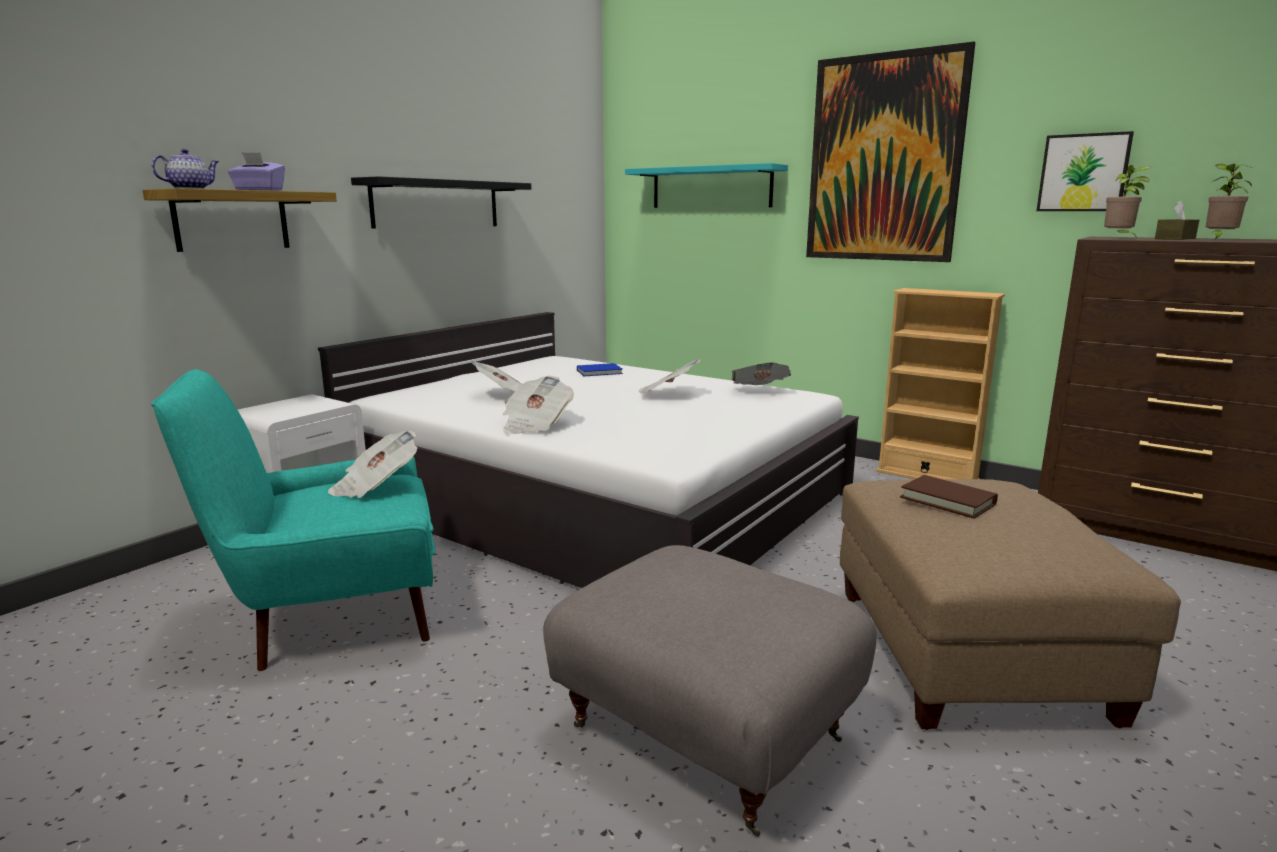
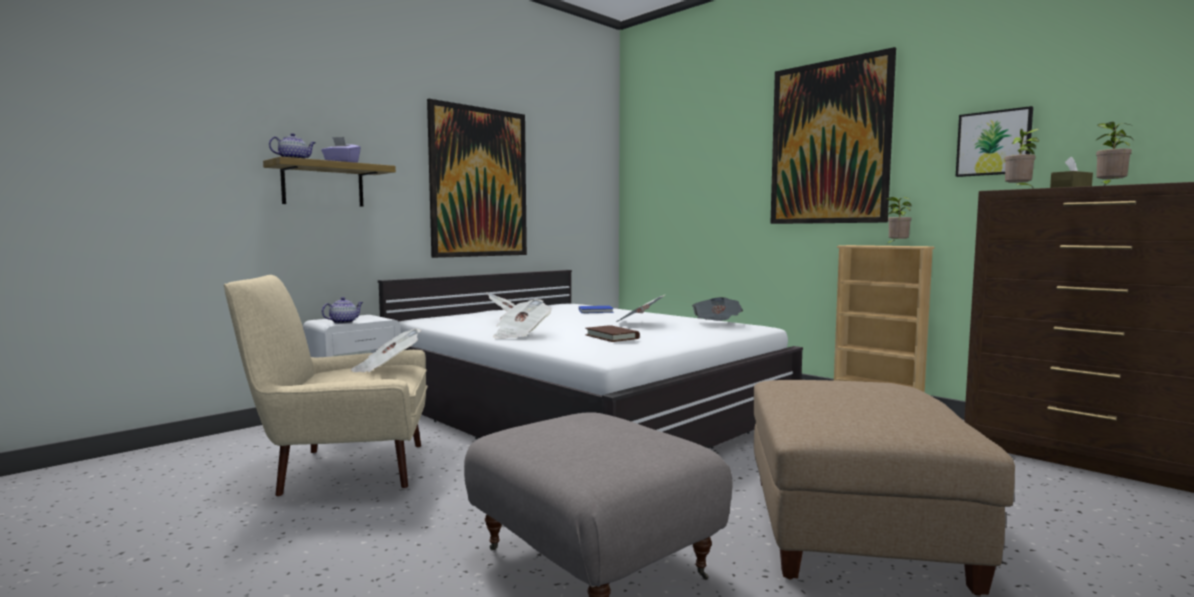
camera: 10 degrees right, 10 degrees down
turquoise armchair [151,369,436,671] -> beige armchair [224,275,428,496]
black shelf [351,176,531,229] -> picture [427,99,527,258]
turquoise shelf [625,163,788,208] -> none
brown book [900,475,998,519] -> brown book moved to [585,325,640,342]
none -> teapot [321,297,363,324]
none -> potted plant [886,197,912,245]

